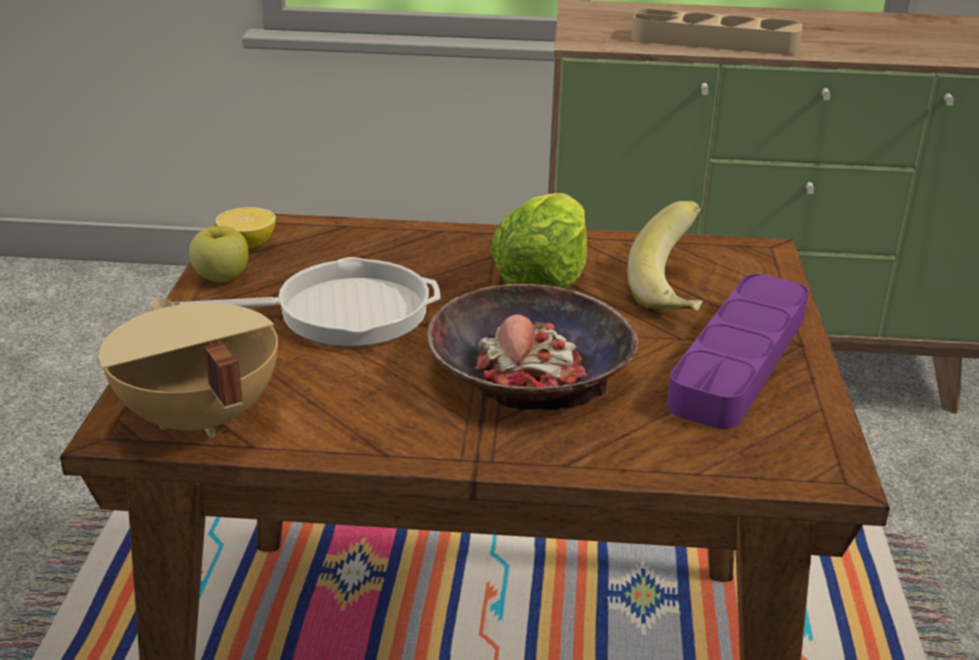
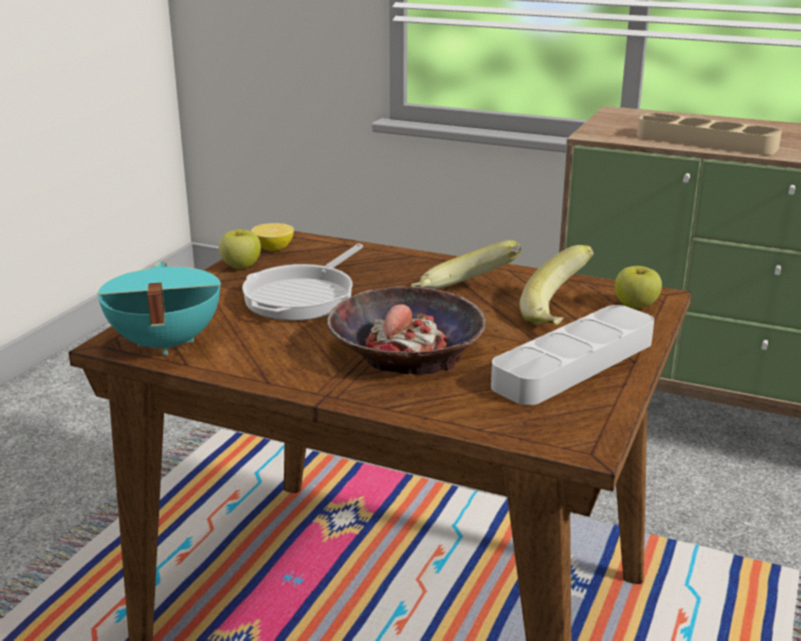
camera: 20 degrees right, 5 degrees down
beige cooking pot [99,298,278,438] -> turquoise cooking pot [97,262,221,356]
frying pan [171,257,441,347] -> frying pan turned 105 degrees clockwise [242,244,363,321]
lettuce [490,193,587,290] -> banana [411,240,521,289]
purple tray [667,274,809,429] -> grey tray [491,305,654,405]
none -> apple [615,266,662,309]

